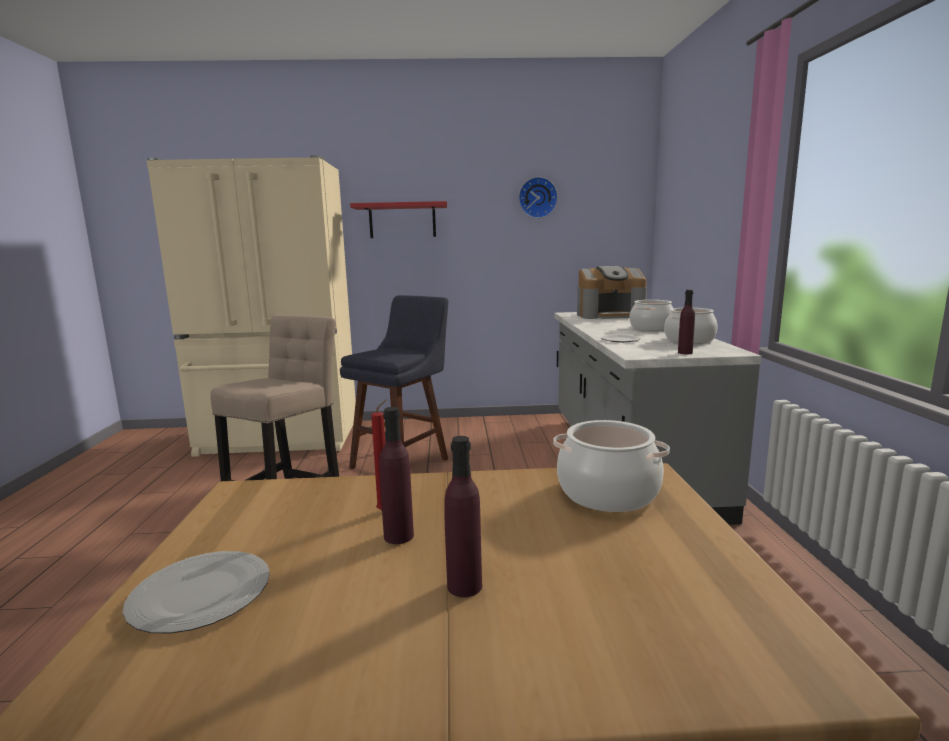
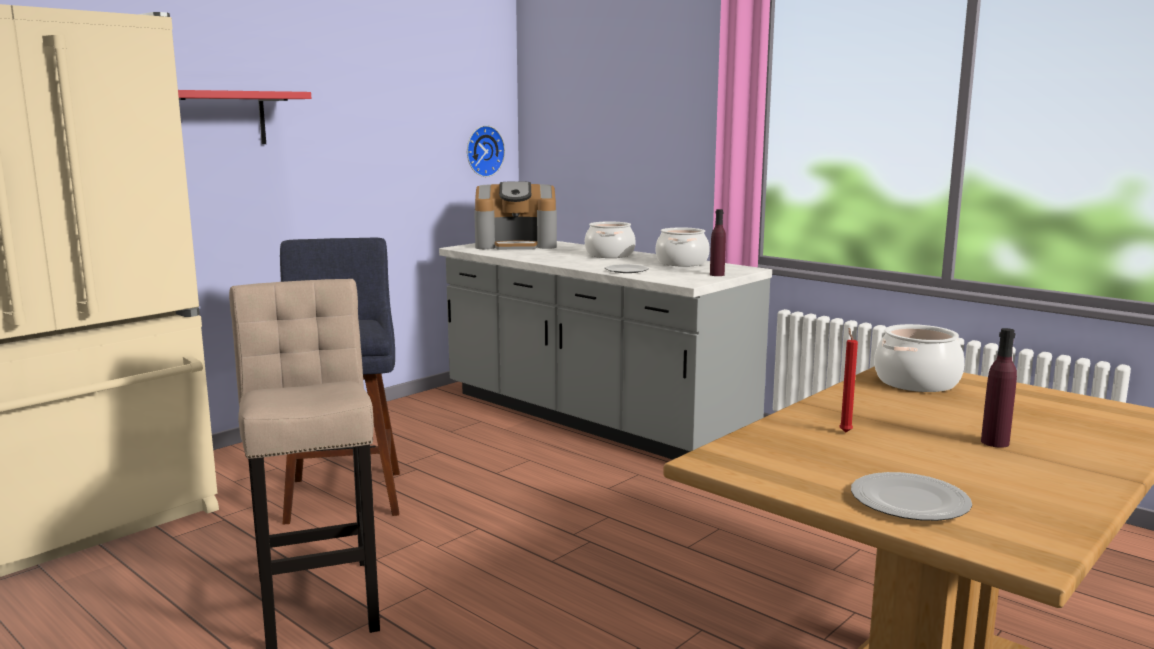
camera: 45 degrees left, 0 degrees up
purple bottle [379,407,414,544] -> none
wall clock [518,177,558,218] -> wall clock moved to [467,125,505,177]
coffee machine [577,266,647,319] -> coffee machine turned 45 degrees clockwise [474,181,557,250]

